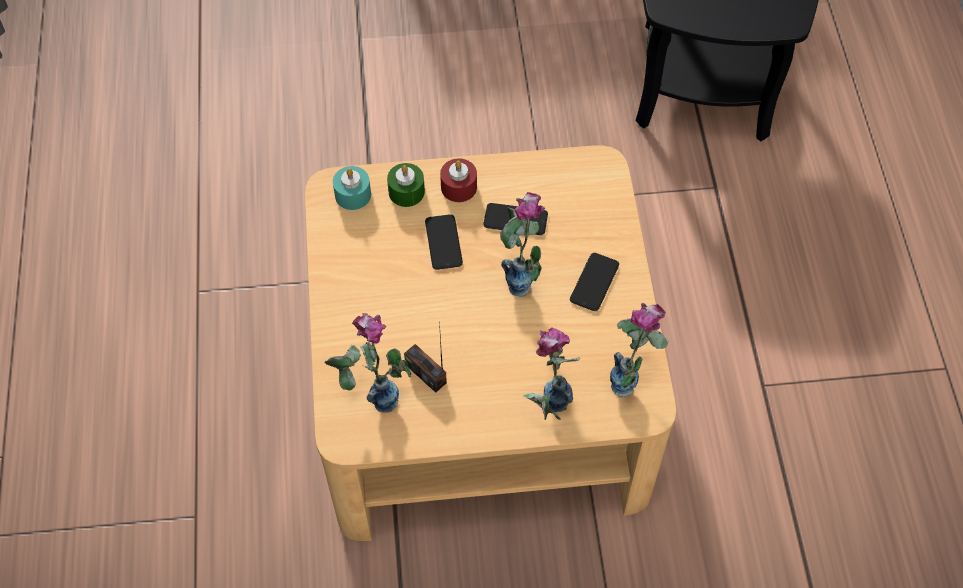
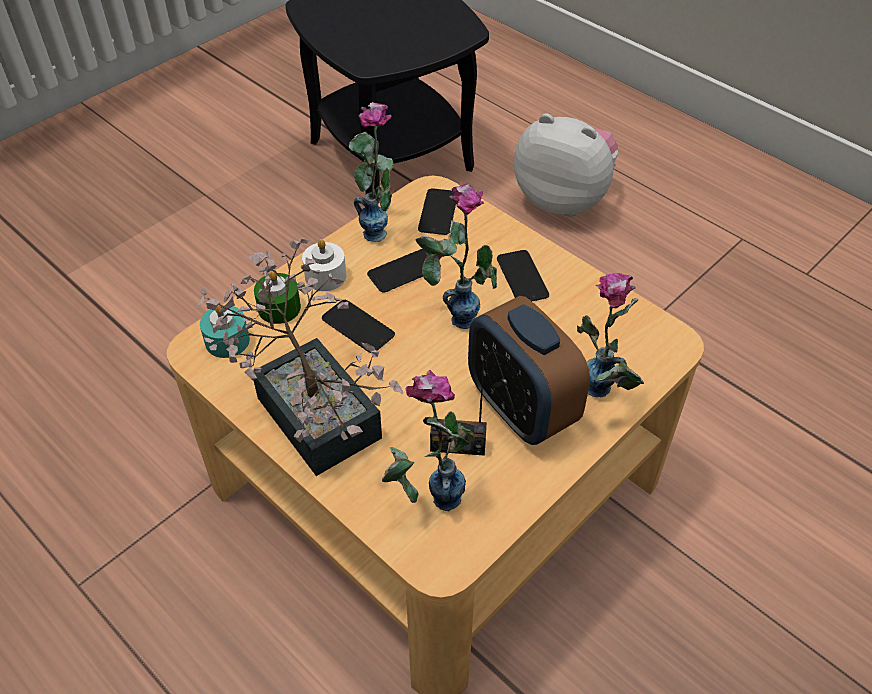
camera: 40 degrees left, 10 degrees down
red candle [440,158,477,202] -> white candle [302,239,346,291]
vase [610,303,668,397] -> vase moved to [349,102,394,242]
none -> potted plant [196,238,404,476]
none -> phone [418,188,456,235]
none -> alarm clock [468,296,590,445]
none -> plush toy [514,113,618,217]

